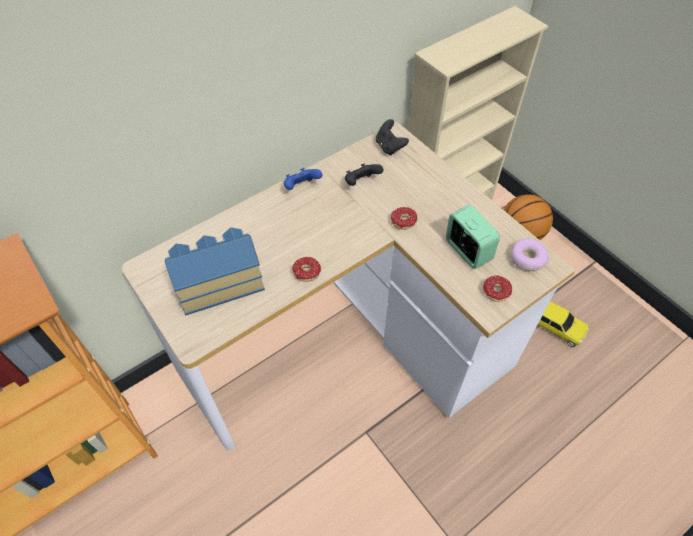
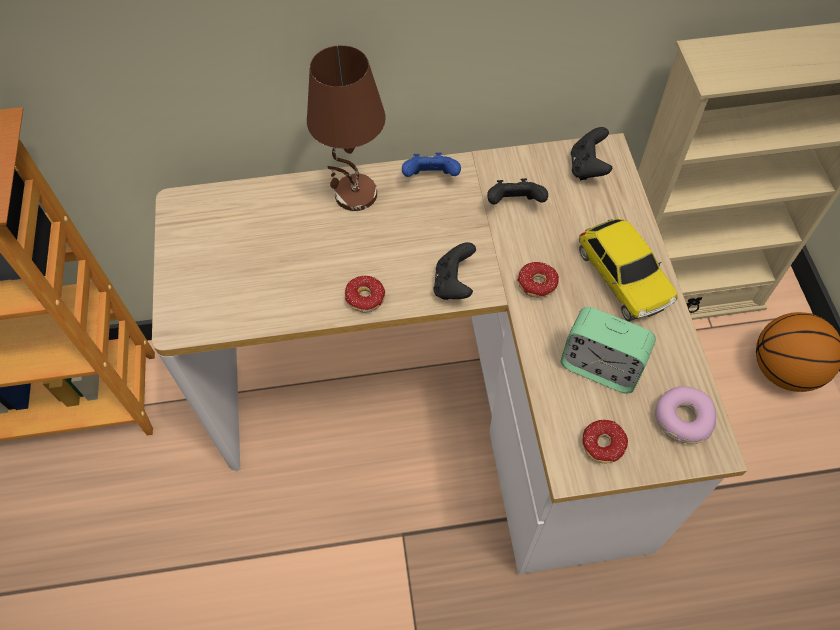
camera: 30 degrees right, 5 degrees up
toy house [165,227,265,316] -> none
alarm clock [446,205,500,269] -> alarm clock turned 120 degrees clockwise [561,307,656,393]
toy car [537,302,589,347] -> toy car moved to [579,219,678,322]
none -> brown table lamp [307,45,386,211]
none -> black game controller [434,242,476,300]

